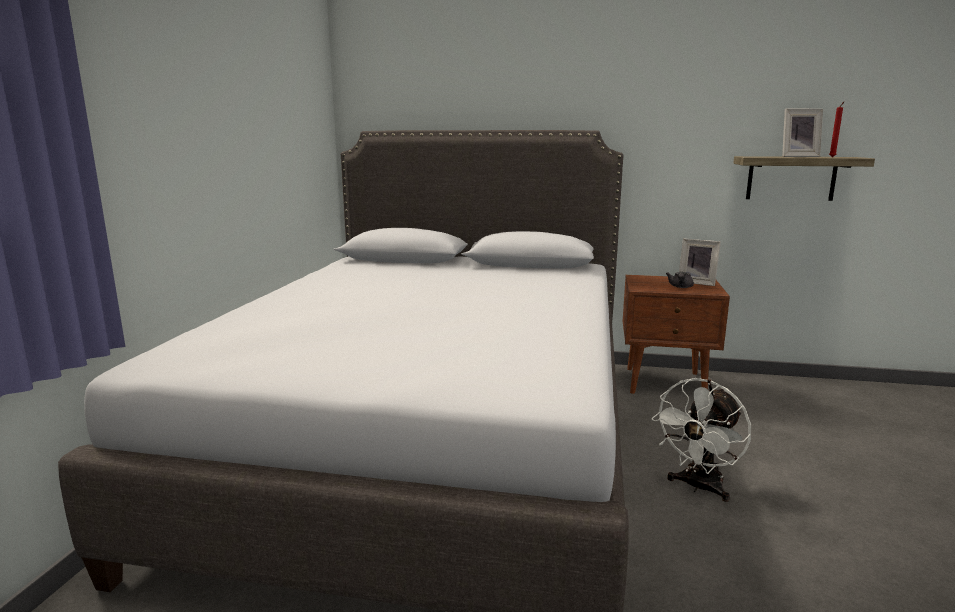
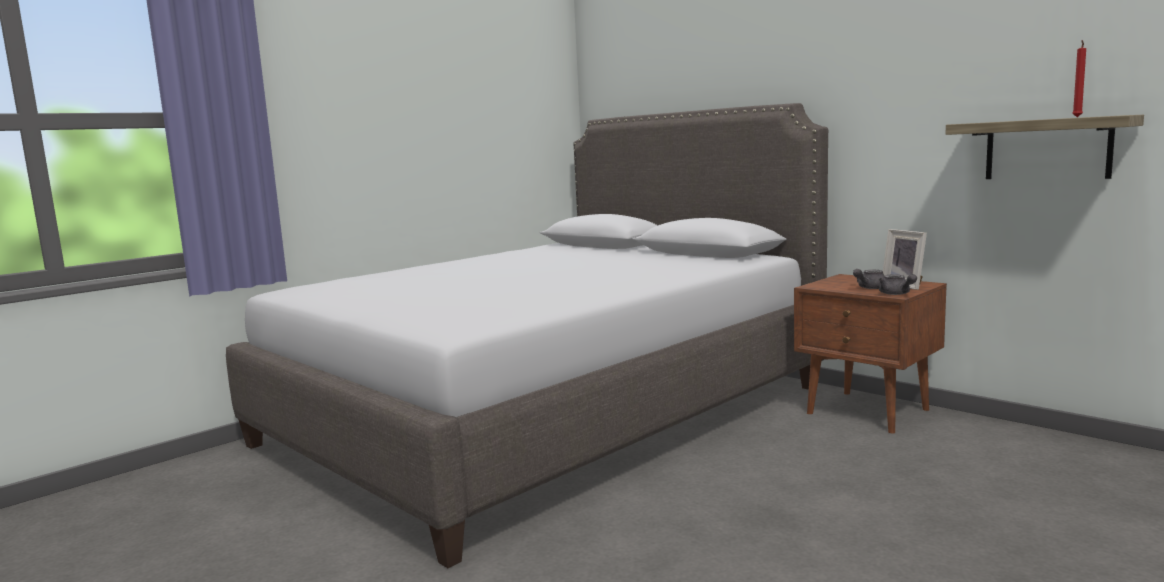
camera: 35 degrees right, 5 degrees down
white fan [651,378,751,502] -> none
picture frame [782,109,823,157] -> none
none -> grey teapot [879,274,917,295]

